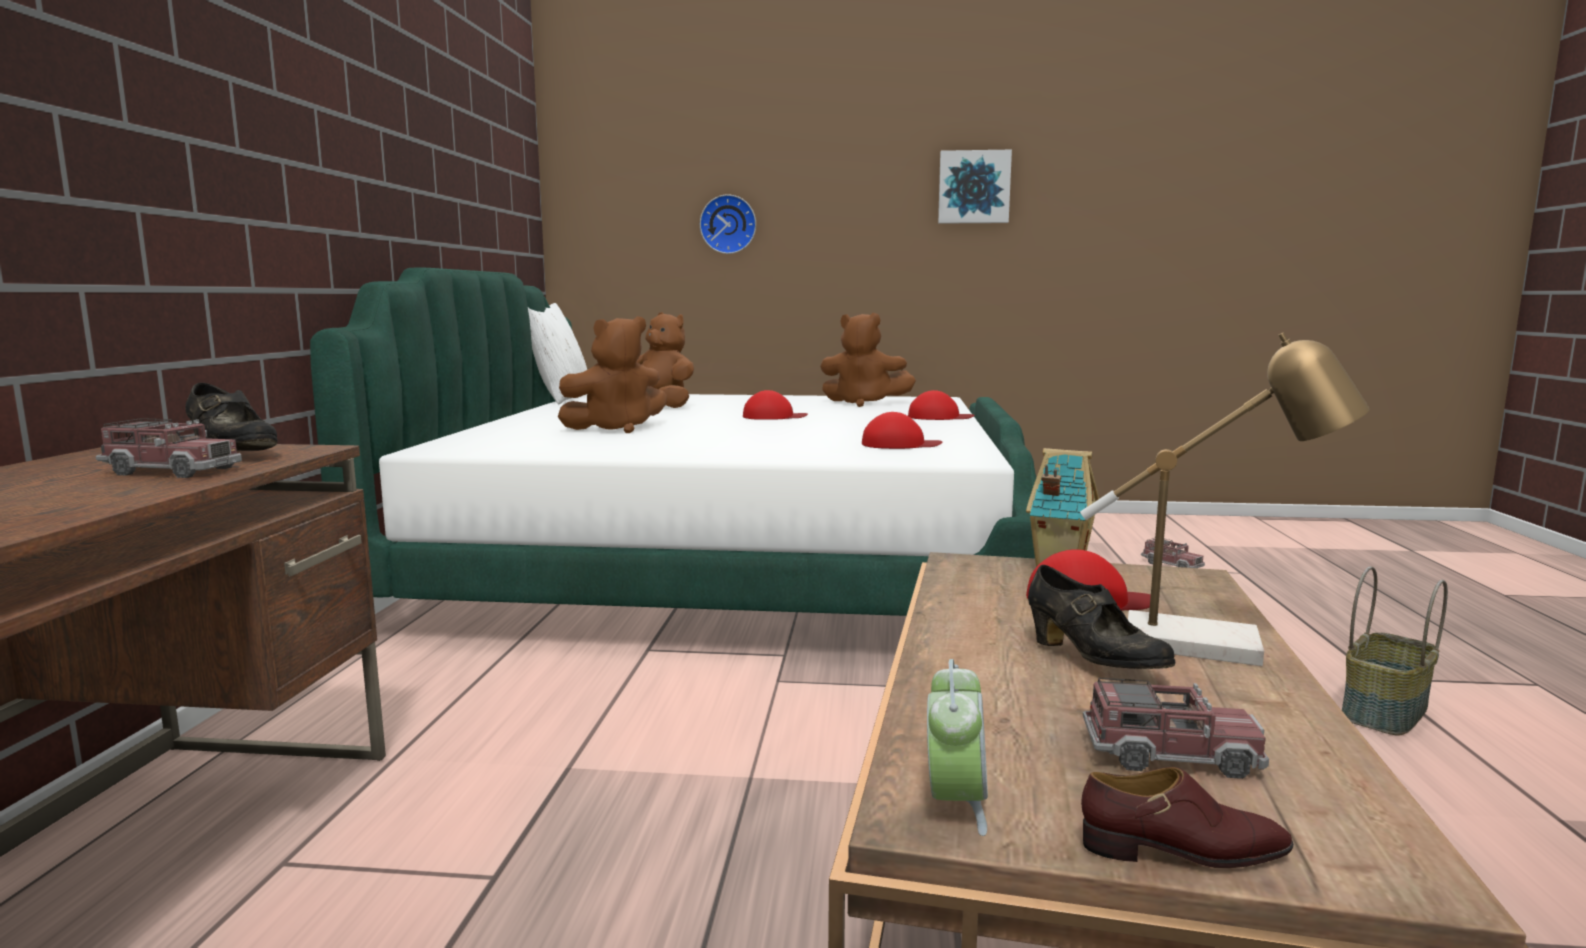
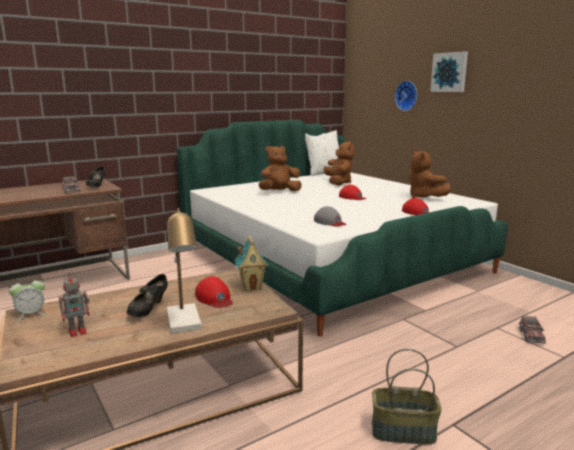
camera: 50 degrees right, 5 degrees up
brown plush toy [558,316,667,433] -> brown plush toy turned 135 degrees clockwise [259,146,302,191]
red cap [862,412,942,449] -> grey cap [314,206,346,227]
picture [938,150,1012,224] -> picture moved to [430,51,468,92]
brown shoe [1081,767,1294,869] -> none
toy truck [1083,678,1269,779] -> toy robot [59,273,90,337]

